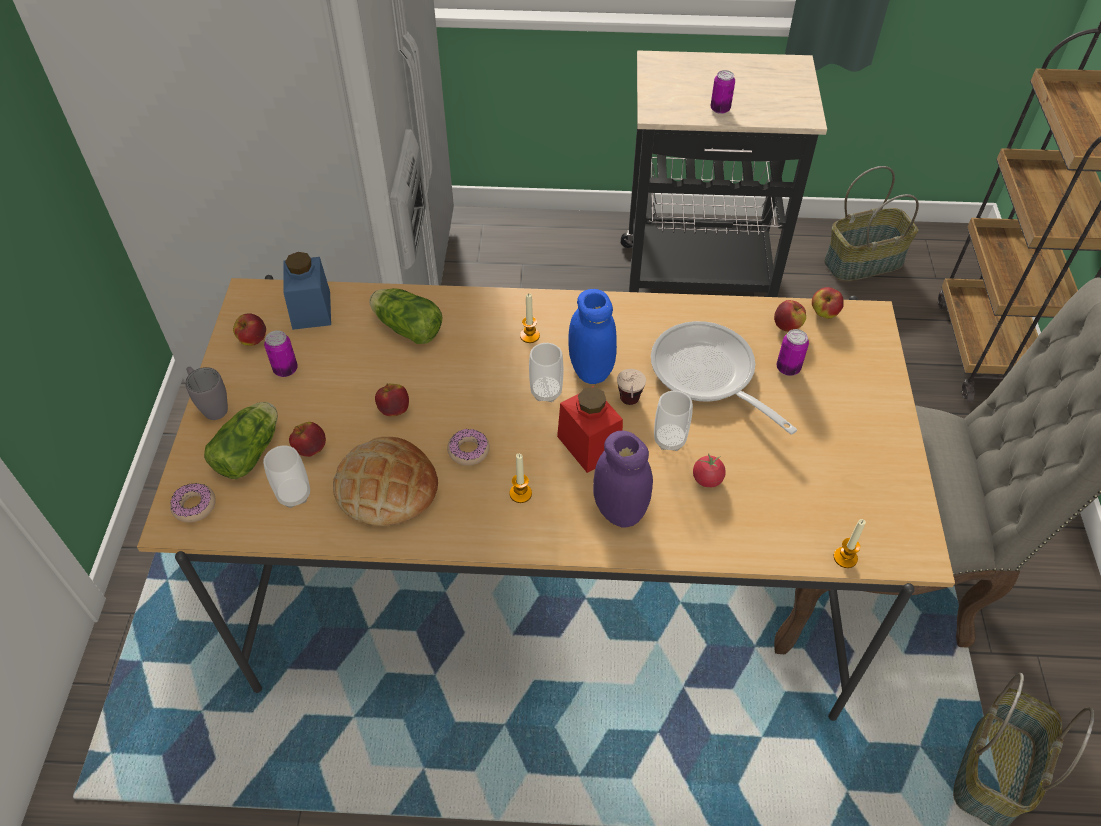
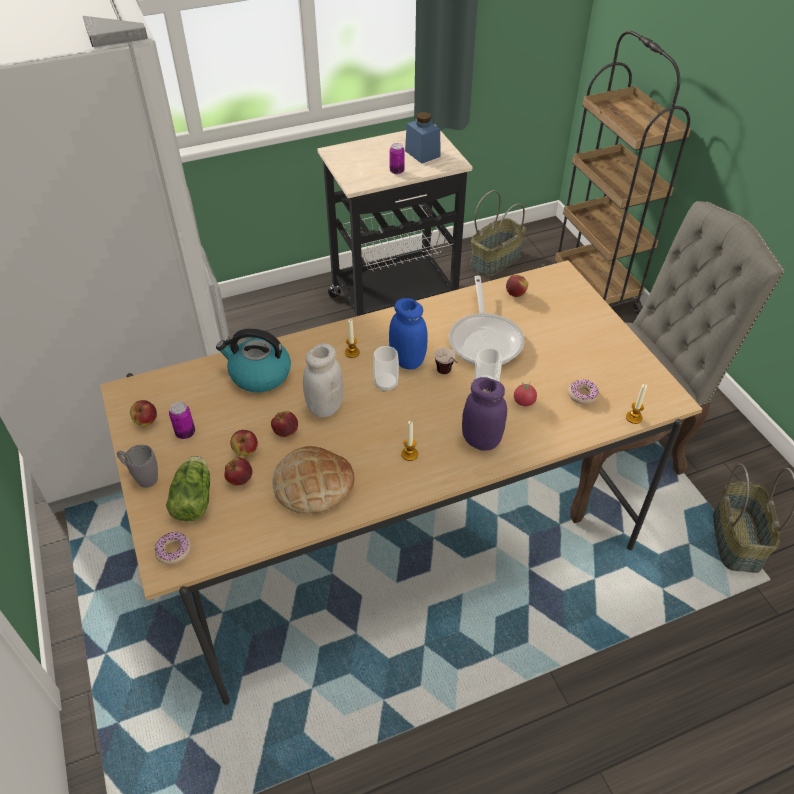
camera: 25 degrees left, 5 degrees down
cup [263,445,310,508] -> none
blue jar [283,252,331,330] -> blue jar moved to [405,112,441,164]
lettuce [369,288,443,344] -> kettle [216,329,291,392]
donut [447,429,490,466] -> donut moved to [568,379,599,405]
red jar [557,386,623,473] -> none
frying pan [651,321,797,435] -> frying pan turned 120 degrees counterclockwise [449,275,524,365]
can [777,329,809,376] -> none
apple [812,287,844,319] -> apple moved to [230,430,258,456]
none -> white jar [303,343,343,417]

